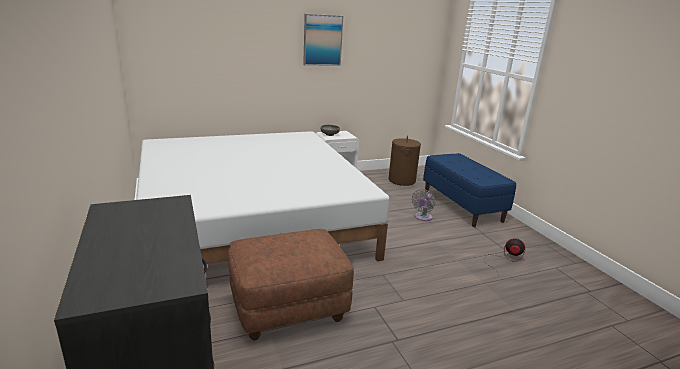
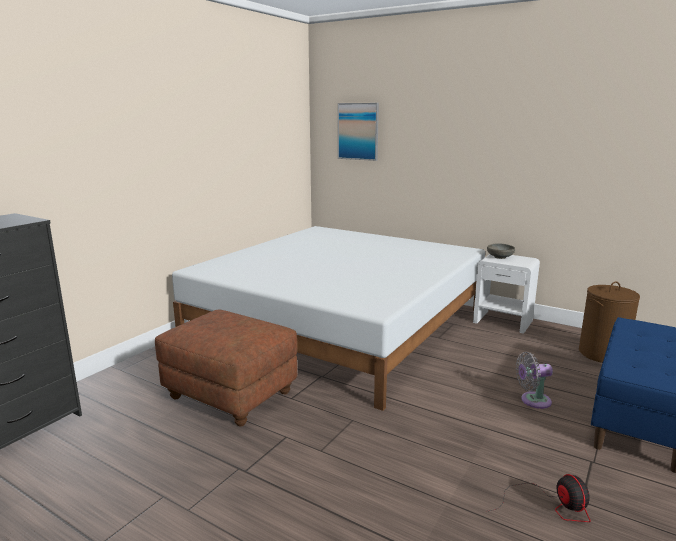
camera: 55 degrees right, 5 degrees down
picture [303,14,343,66] -> picture moved to [338,103,379,161]

